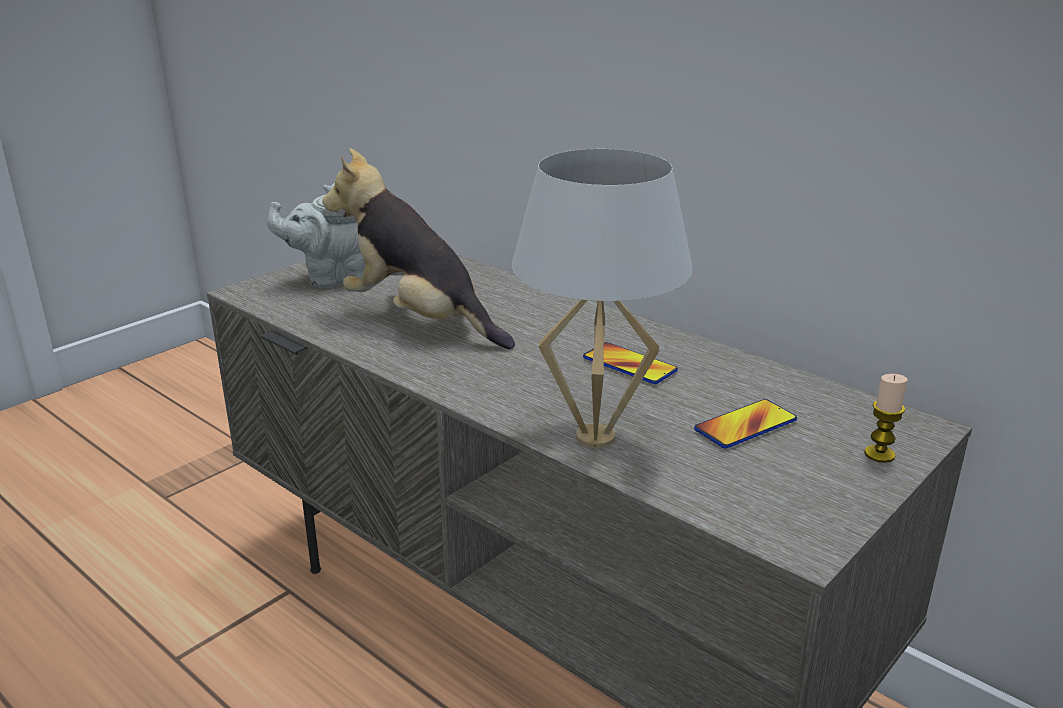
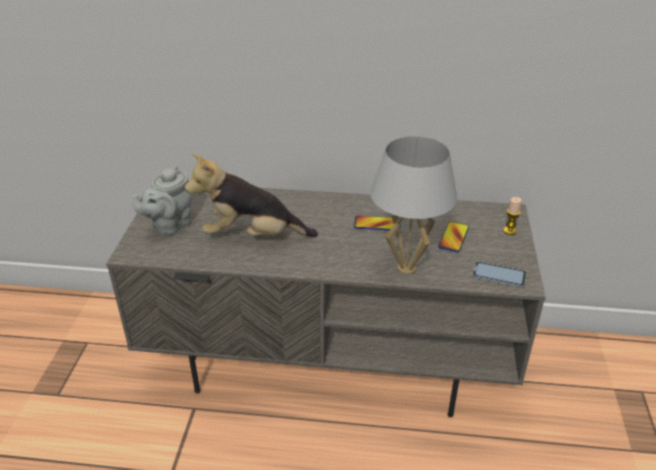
camera: 35 degrees left, 10 degrees up
none -> phone [472,261,526,287]

